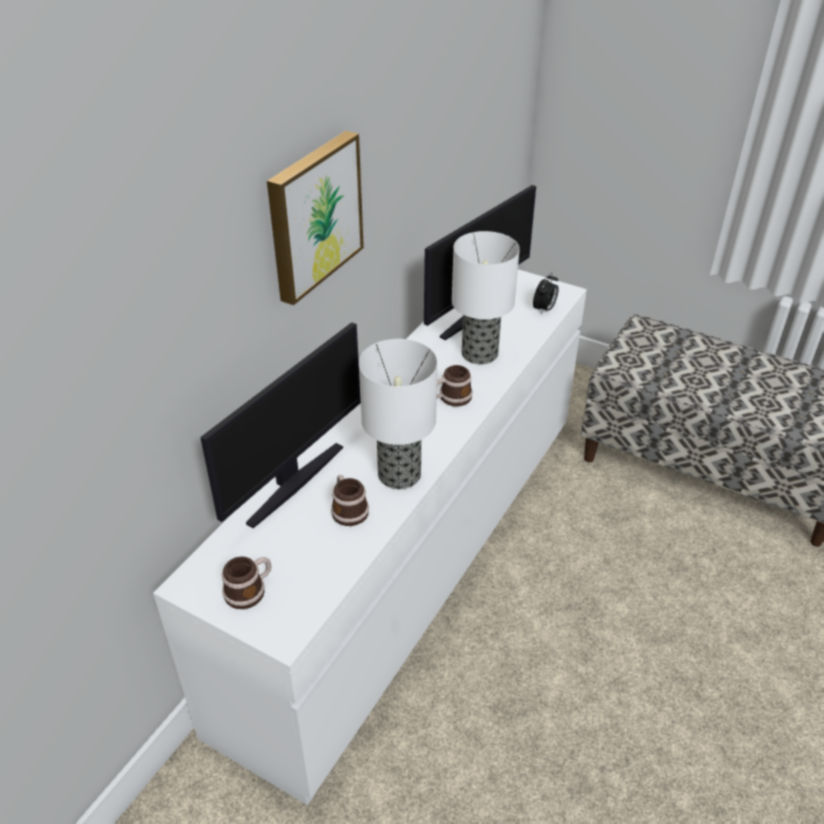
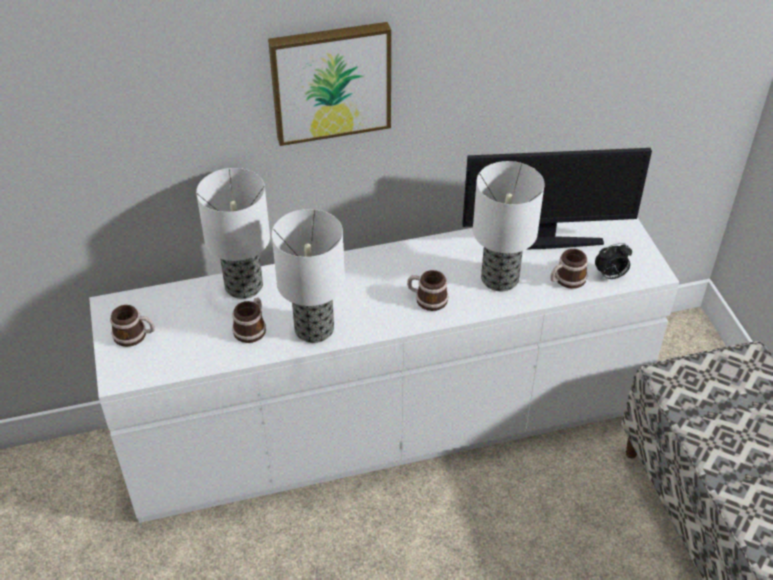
camera: 45 degrees right, 5 degrees up
monitor [200,322,361,528] -> table lamp [196,168,270,299]
none -> mug [550,249,588,289]

